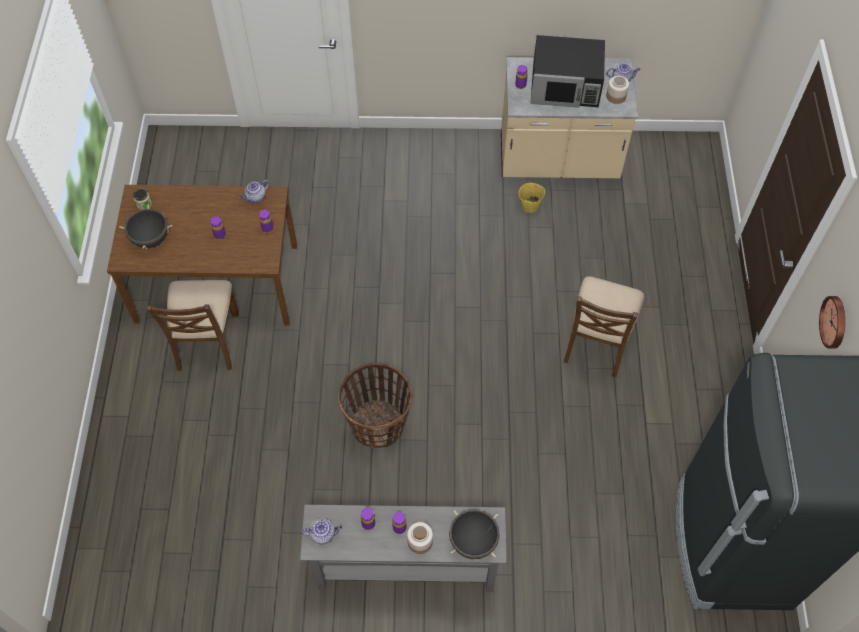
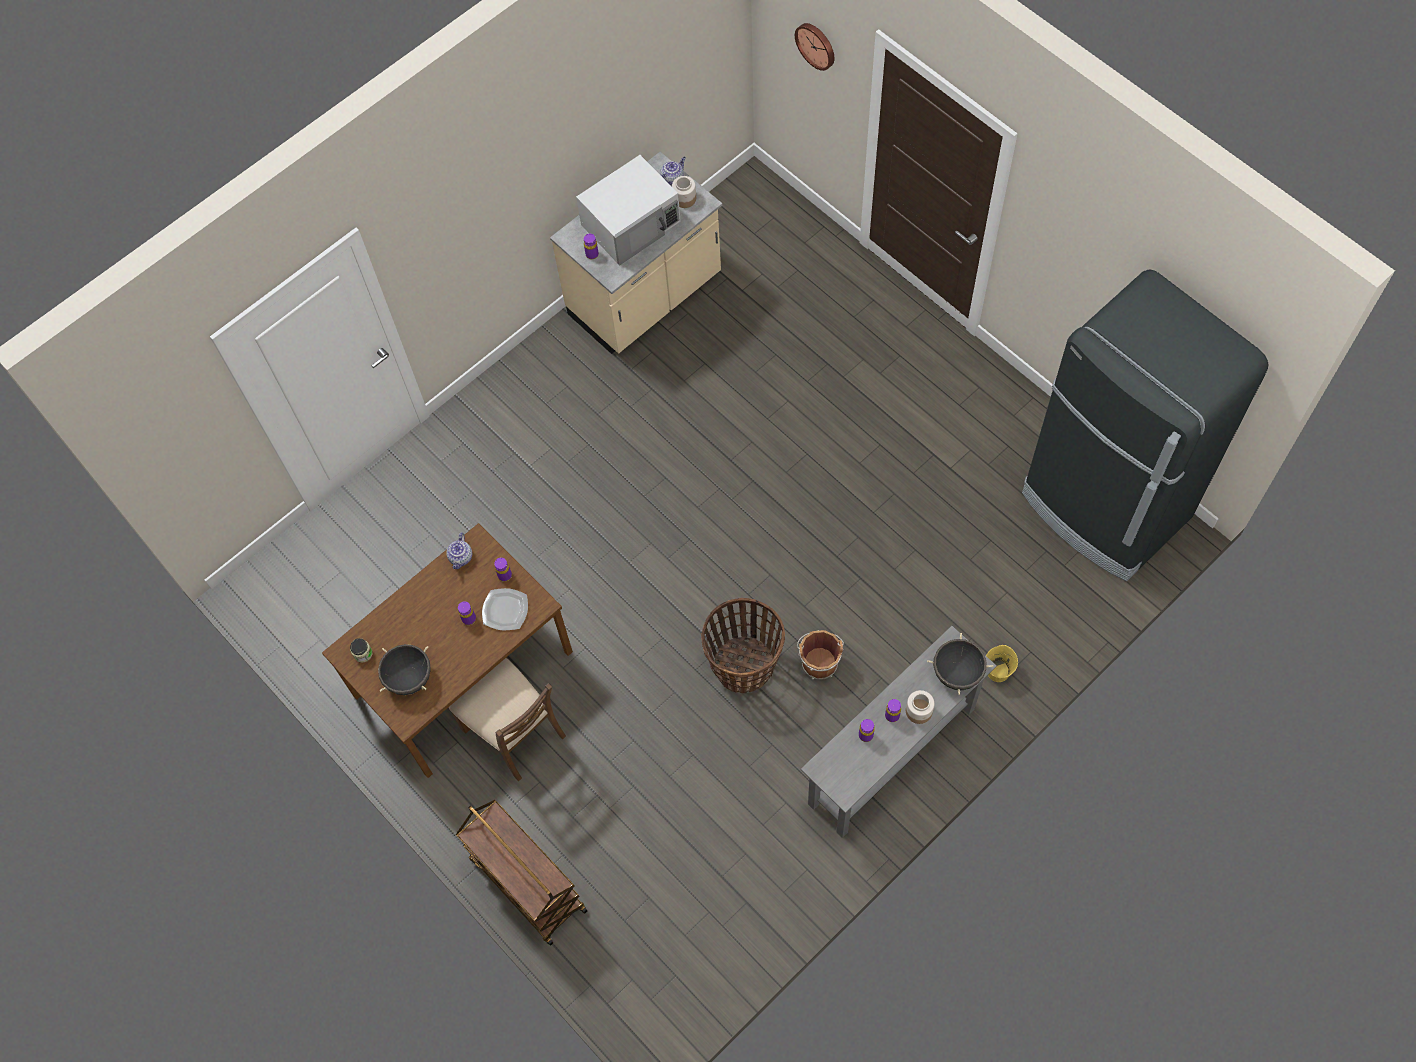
camera: 40 degrees left, 5 degrees up
teapot [301,519,342,544] -> none
yellow bucket [519,181,545,213] -> yellow bucket moved to [986,645,1018,682]
black microwave [530,35,605,108] -> white microwave [576,155,681,266]
brown chair [564,276,644,378] -> none
wall clock [819,296,845,349] -> wall clock moved to [795,23,834,71]
none -> brown cart [456,800,587,946]
none -> plate [482,588,528,630]
none -> brown bucket [797,630,844,680]

